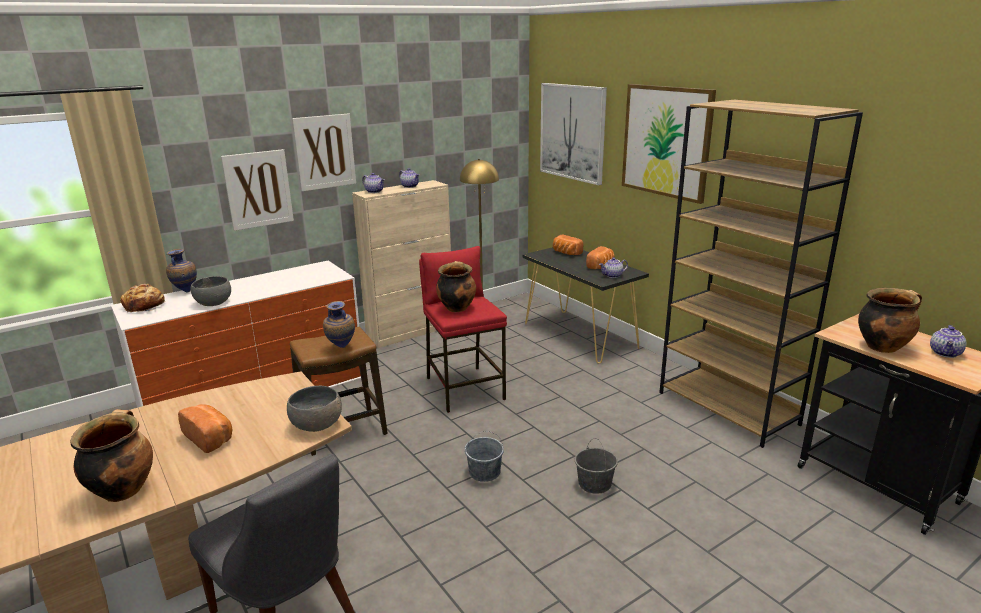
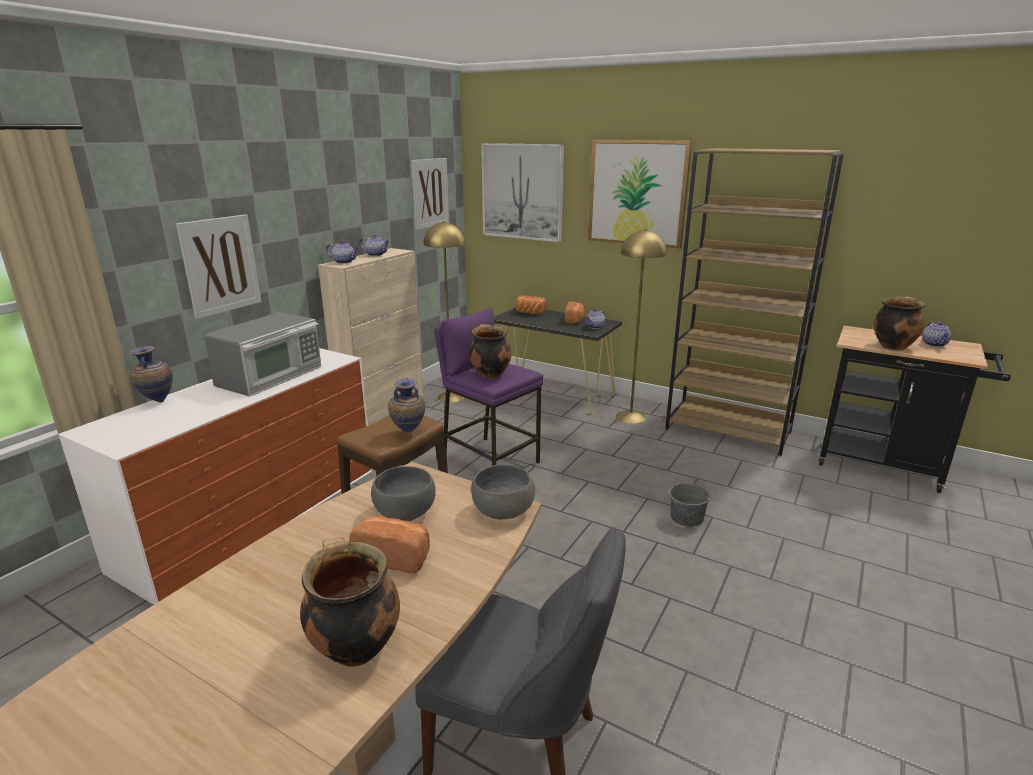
camera: 25 degrees left, 0 degrees up
bread [120,284,165,312] -> none
grey bowl [191,276,231,306] -> grey bowl moved to [371,466,436,521]
picture [292,114,356,192] -> picture moved to [411,158,449,230]
red stool [419,246,507,413] -> purple stool [434,308,543,466]
grey bucket [465,431,504,482] -> none
none -> microwave [204,312,322,396]
none -> yellow floor lamp [616,229,667,424]

